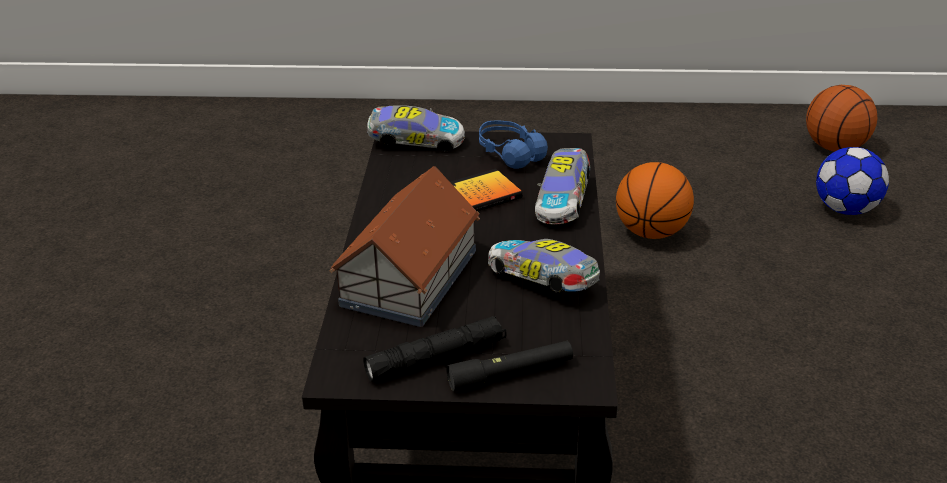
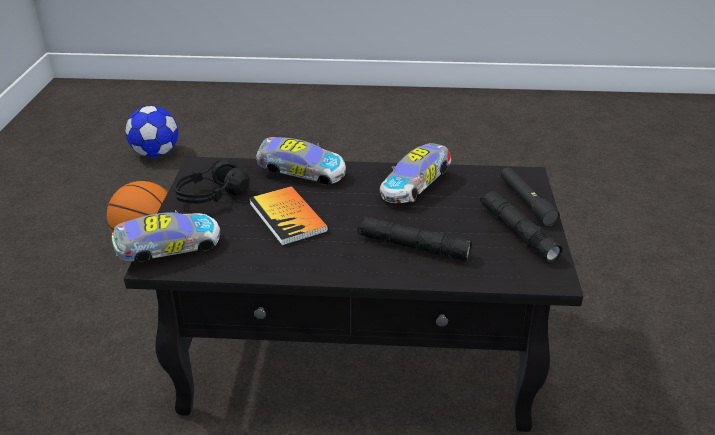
camera: 90 degrees left, 0 degrees up
toy house [330,166,480,327] -> black flashlight [357,217,472,261]
toy car [367,105,465,151] -> toy car turned 60 degrees clockwise [111,210,220,262]
blue headphones [479,120,548,169] -> black headphones [175,159,250,204]
basketball [806,85,877,152] -> none

